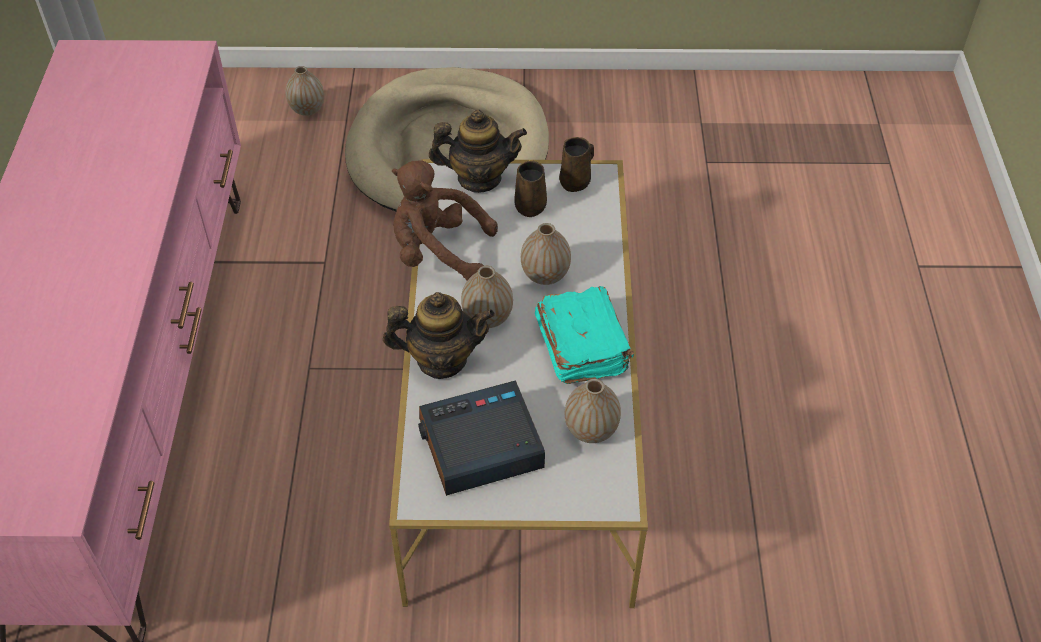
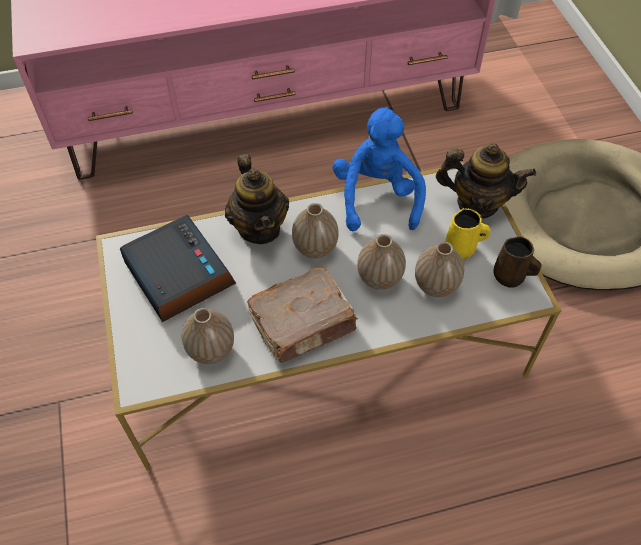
camera: 75 degrees right, 5 degrees up
vase [285,66,324,116] -> vase moved to [415,242,464,297]
brown plush toy [392,160,498,280] -> blue plush toy [332,107,426,231]
teapot [429,110,527,193] -> teapot turned 60 degrees counterclockwise [436,143,536,218]
brown mug [514,161,547,217] -> yellow mug [445,208,491,259]
turquoise book [535,286,634,384] -> brown book [247,268,358,363]

